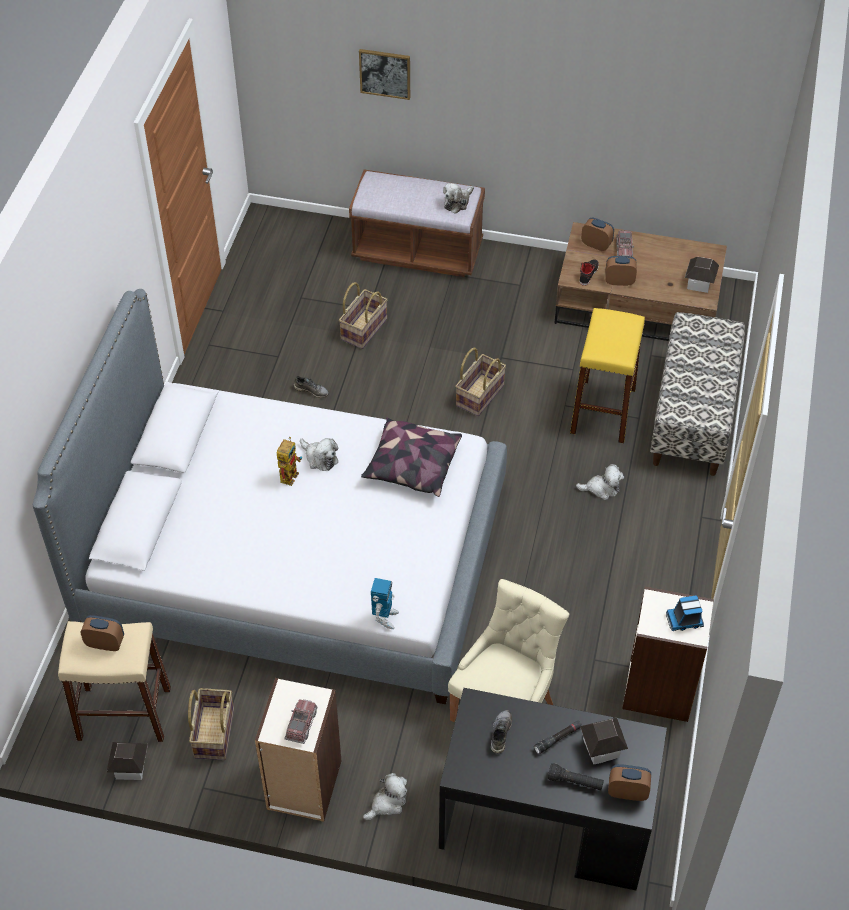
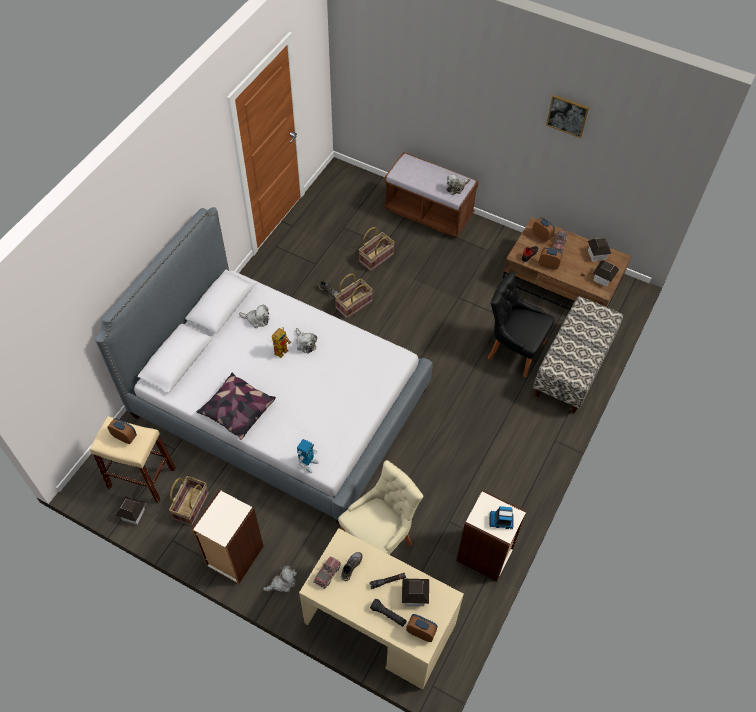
camera: 15 degrees right, 5 degrees up
toy truck [284,699,318,744] -> toy truck moved to [313,557,341,589]
picture [359,49,410,100] -> picture moved to [546,95,589,138]
pillow [361,418,462,497] -> pillow moved to [196,373,276,440]
black desk [439,688,667,890] -> beige desk [299,528,464,690]
basket [455,347,506,416] -> basket moved to [335,274,373,319]
yellow stool [570,308,645,443] -> black chair [488,271,554,378]
plush toy [576,464,624,500] -> plush toy moved to [239,305,270,328]
none -> toy house [588,238,612,262]

